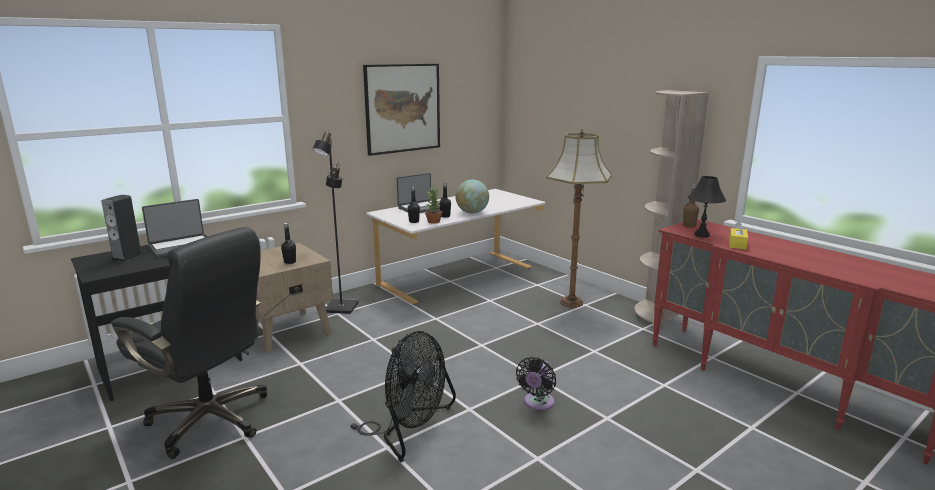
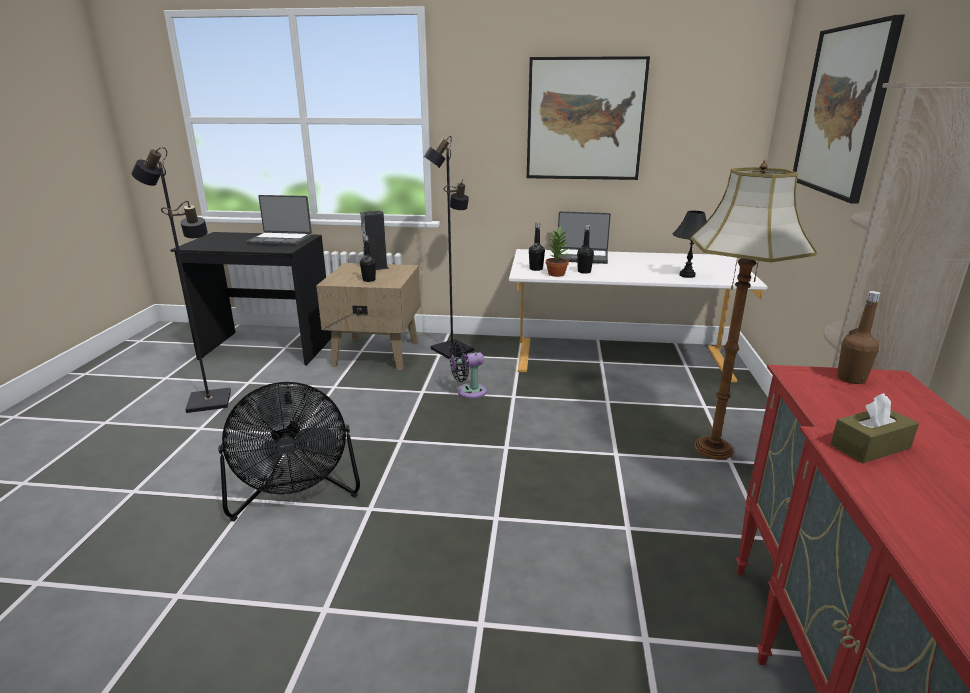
camera: 45 degrees right, 5 degrees up
speaker [101,195,144,262] -> speaker moved to [361,210,389,270]
black office chair [111,227,267,459] -> black floor lamp [131,147,231,413]
globe [455,180,489,213] -> none
black fan [516,357,556,410] -> black fan moved to [450,342,487,399]
black table lamp [688,176,726,238] -> black table lamp moved to [673,211,707,278]
yellow tissue box [729,221,748,250] -> brown tissue box [831,393,919,463]
none -> picture [793,15,905,204]

